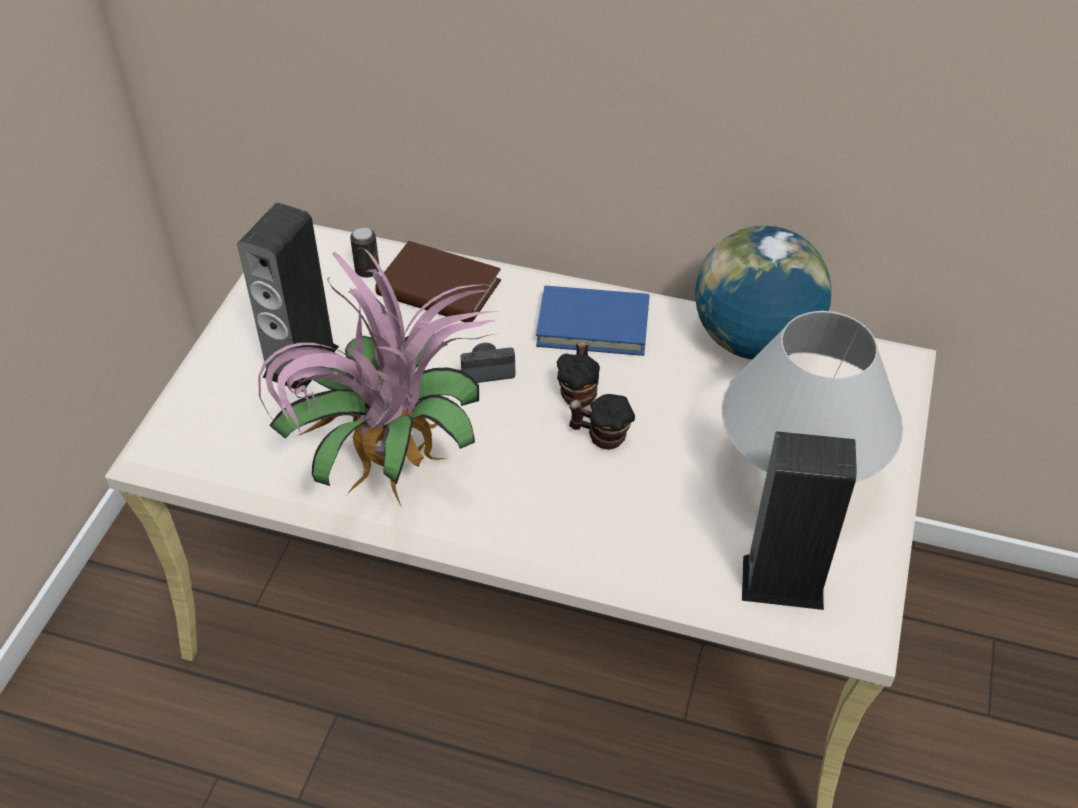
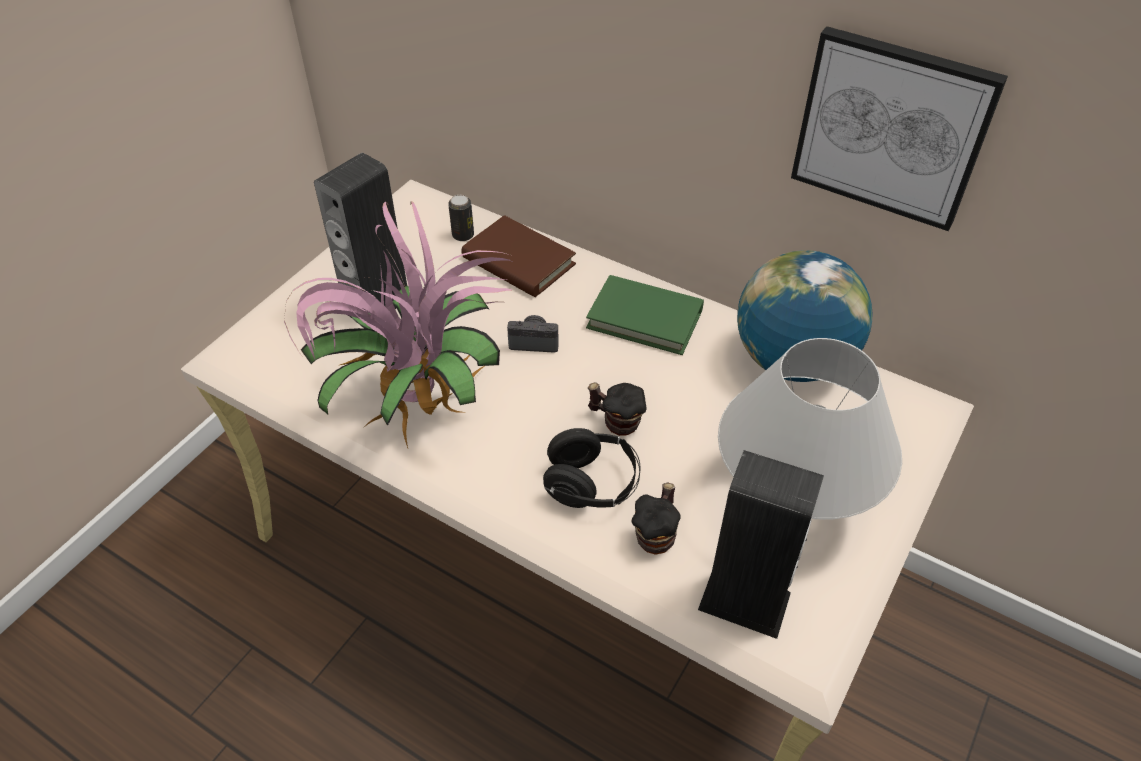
camera: 15 degrees right, 0 degrees up
blue book [536,286,650,356] -> green book [586,275,704,355]
mug [557,342,600,408] -> mug moved to [631,482,681,555]
none -> black headphones [543,428,640,508]
none -> picture [791,26,1008,231]

